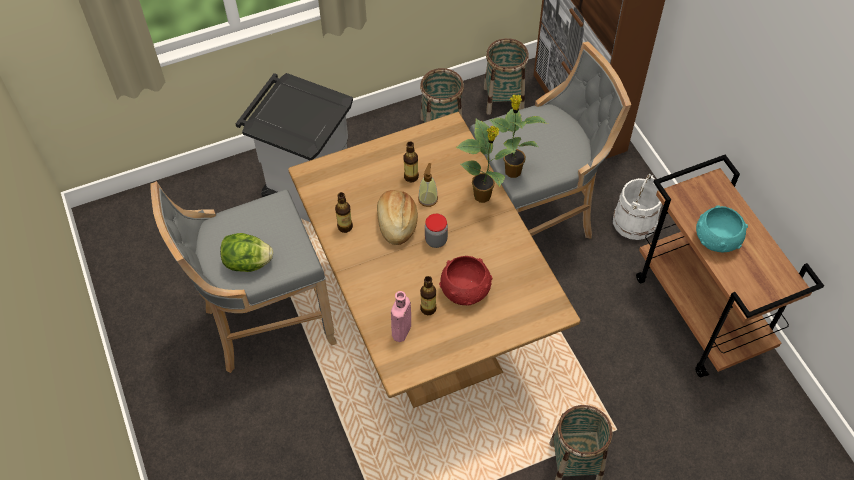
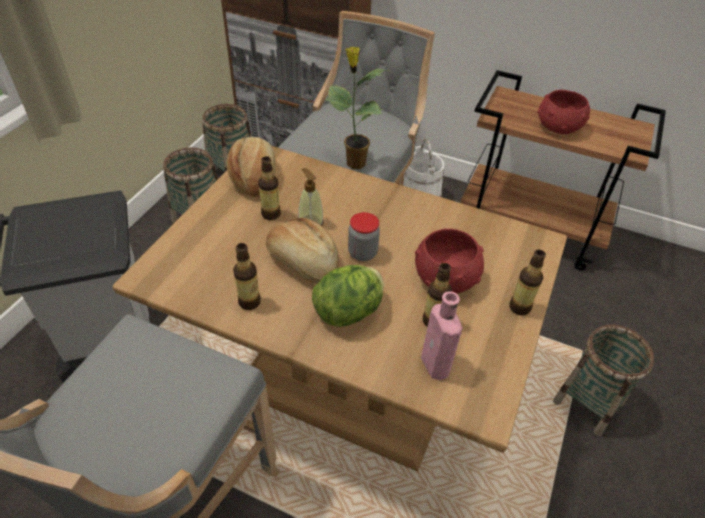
camera: 45 degrees left, 10 degrees down
lettuce [220,233,273,272] -> lettuce moved to [312,265,384,327]
potted plant [456,119,516,203] -> none
turquoise bowl [696,205,748,252] -> red bowl [537,90,590,134]
none -> bread [227,137,275,197]
none -> bottle [509,250,546,315]

